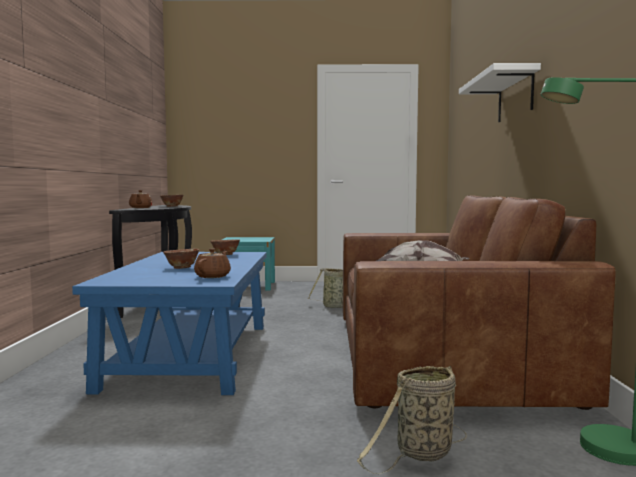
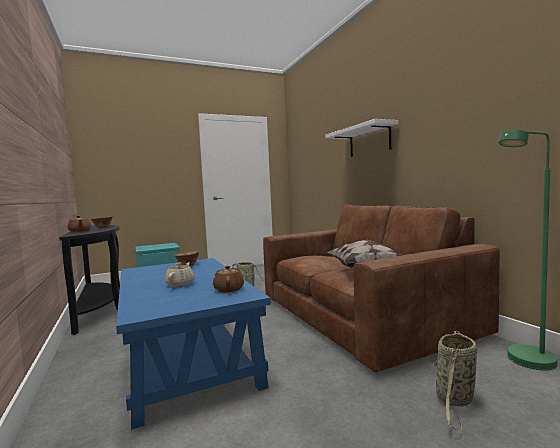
camera: 25 degrees left, 0 degrees up
bowl [163,249,199,269] -> beige teapot [165,262,195,287]

